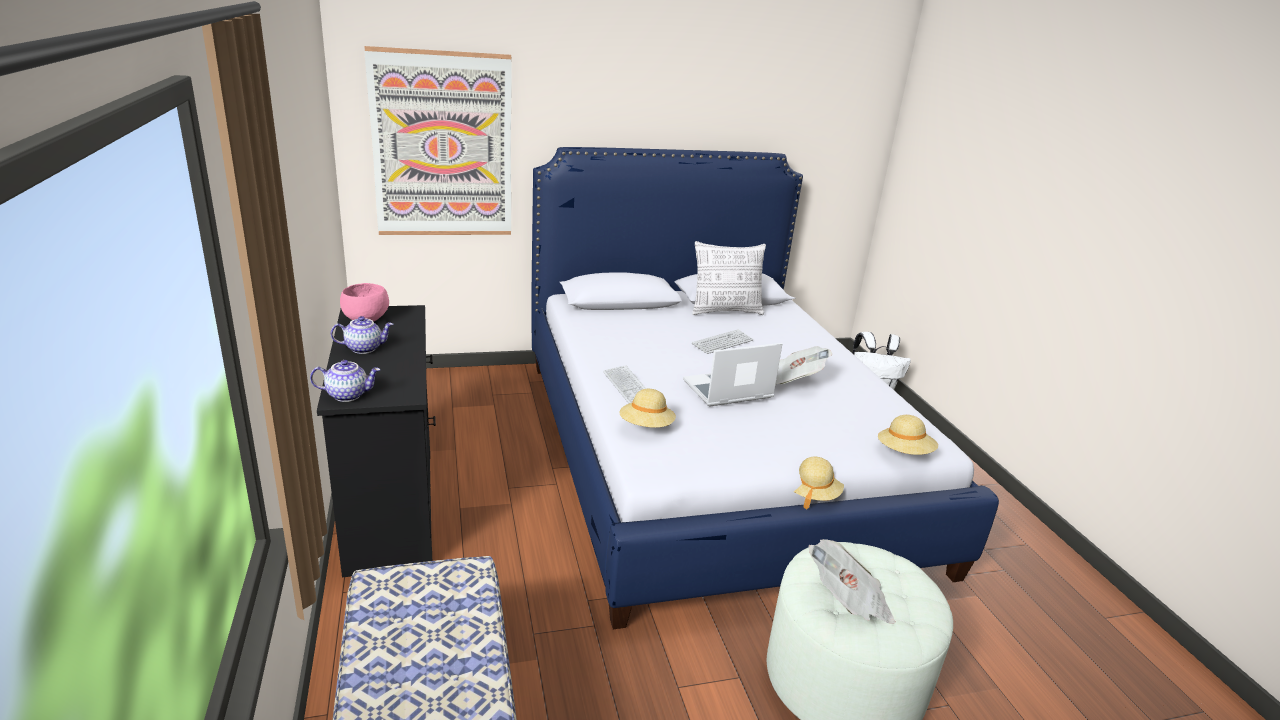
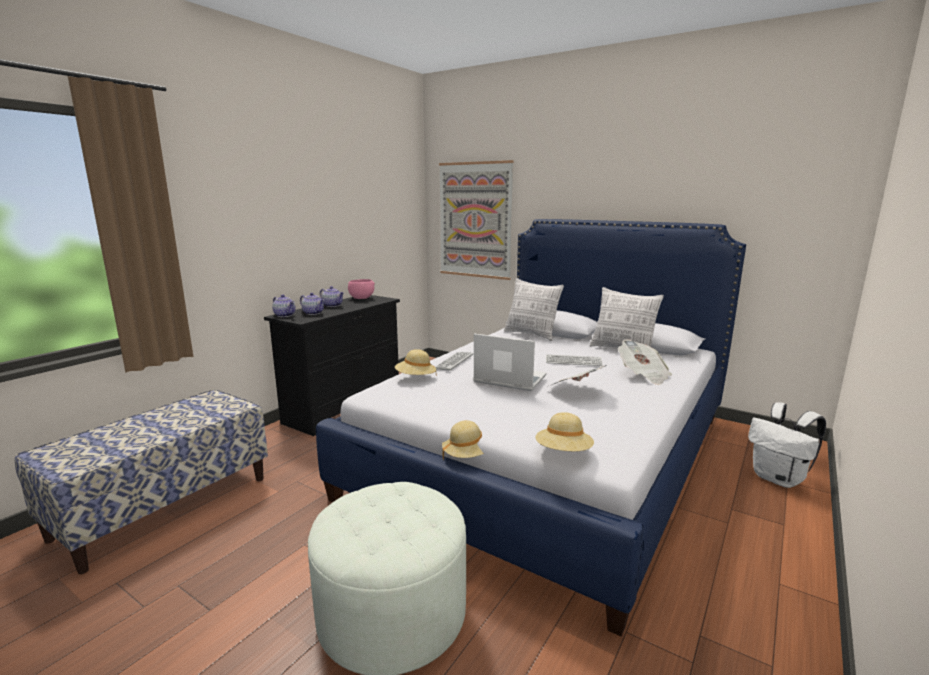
camera: 50 degrees right, 10 degrees down
newspaper [809,539,896,624] -> newspaper moved to [618,339,672,385]
none -> teapot [300,293,325,315]
none -> pillow [504,278,564,341]

